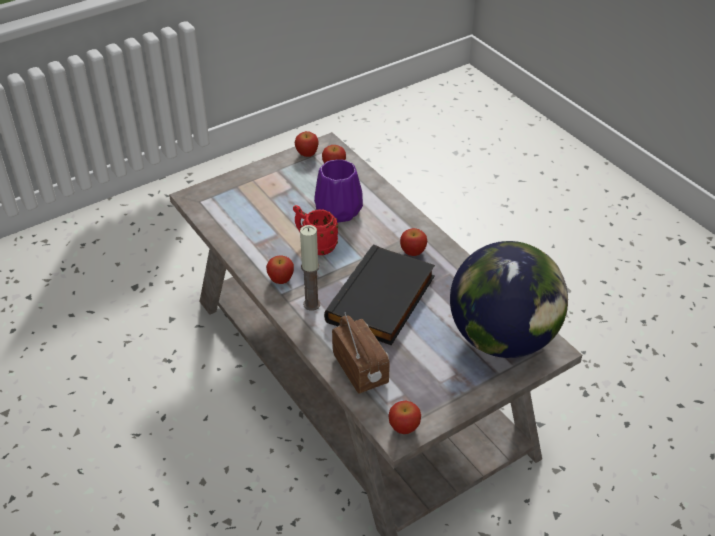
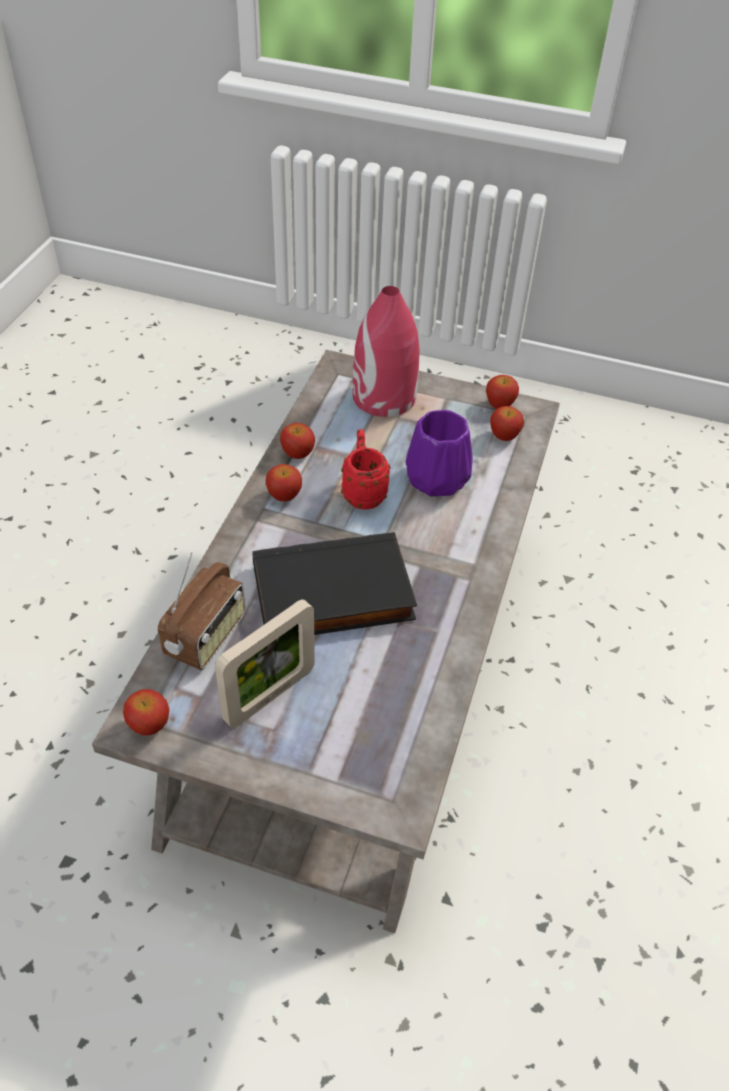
camera: 50 degrees right, 5 degrees up
candle [300,225,320,311] -> none
apple [400,228,427,256] -> apple moved to [280,423,315,459]
globe [450,241,568,358] -> none
none -> picture frame [215,599,315,728]
none -> red vase [352,286,420,417]

